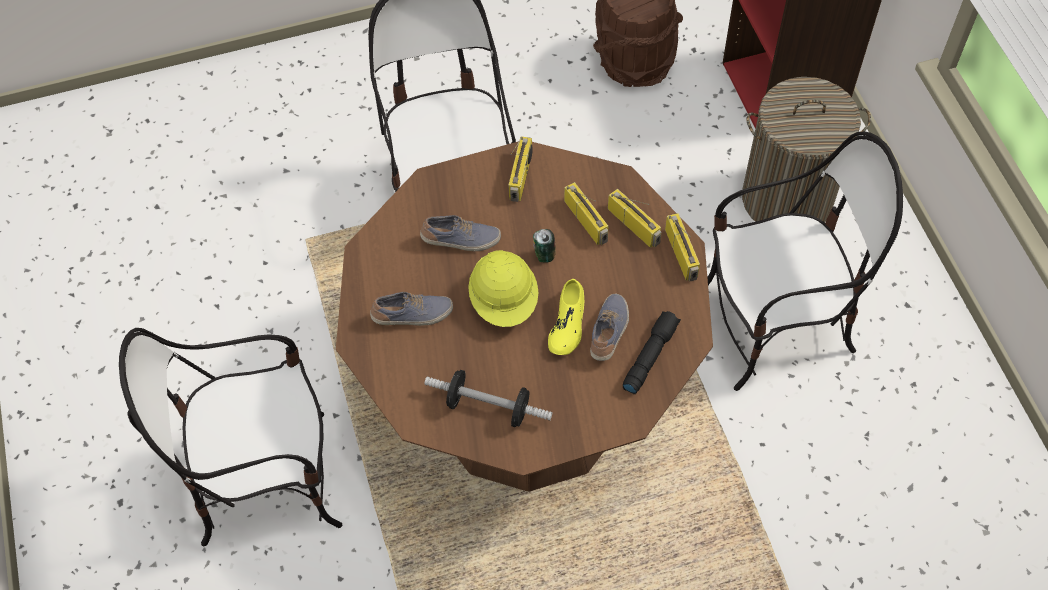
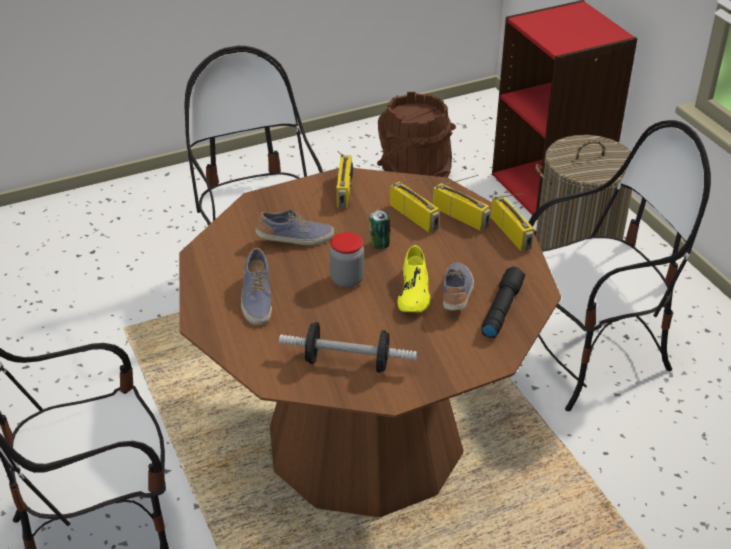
camera: 10 degrees left, 20 degrees down
shoe [370,292,453,326] -> shoe turned 105 degrees clockwise [241,248,272,325]
yellow hard hat [468,250,538,327] -> jar [330,232,364,288]

